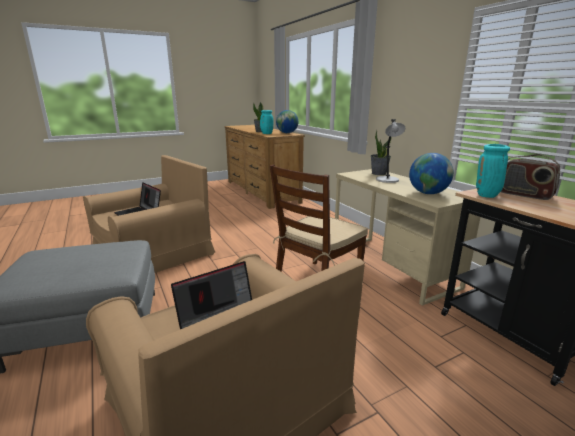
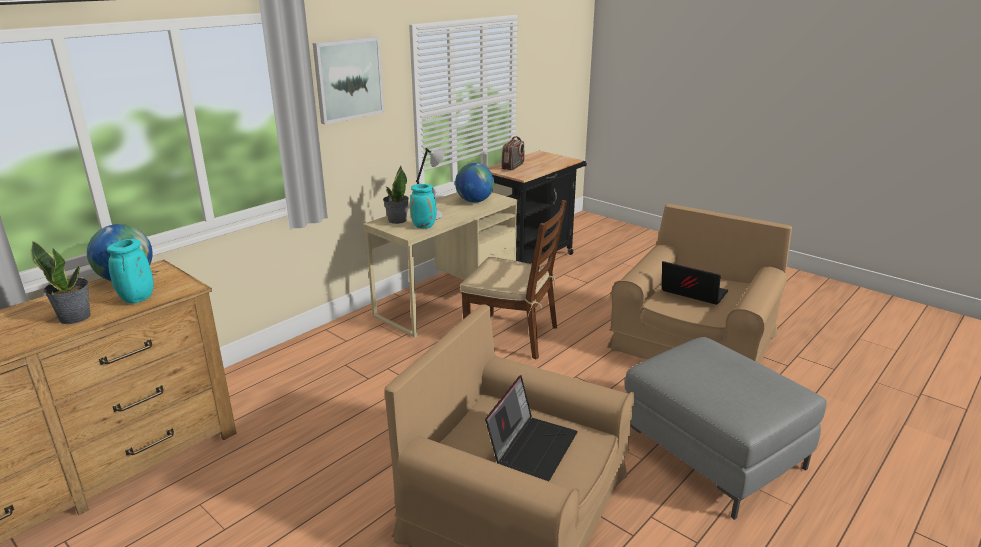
camera: 110 degrees left, 5 degrees up
turquoise vase [476,144,510,198] -> turquoise vase moved to [410,184,437,228]
none -> picture [313,37,384,124]

